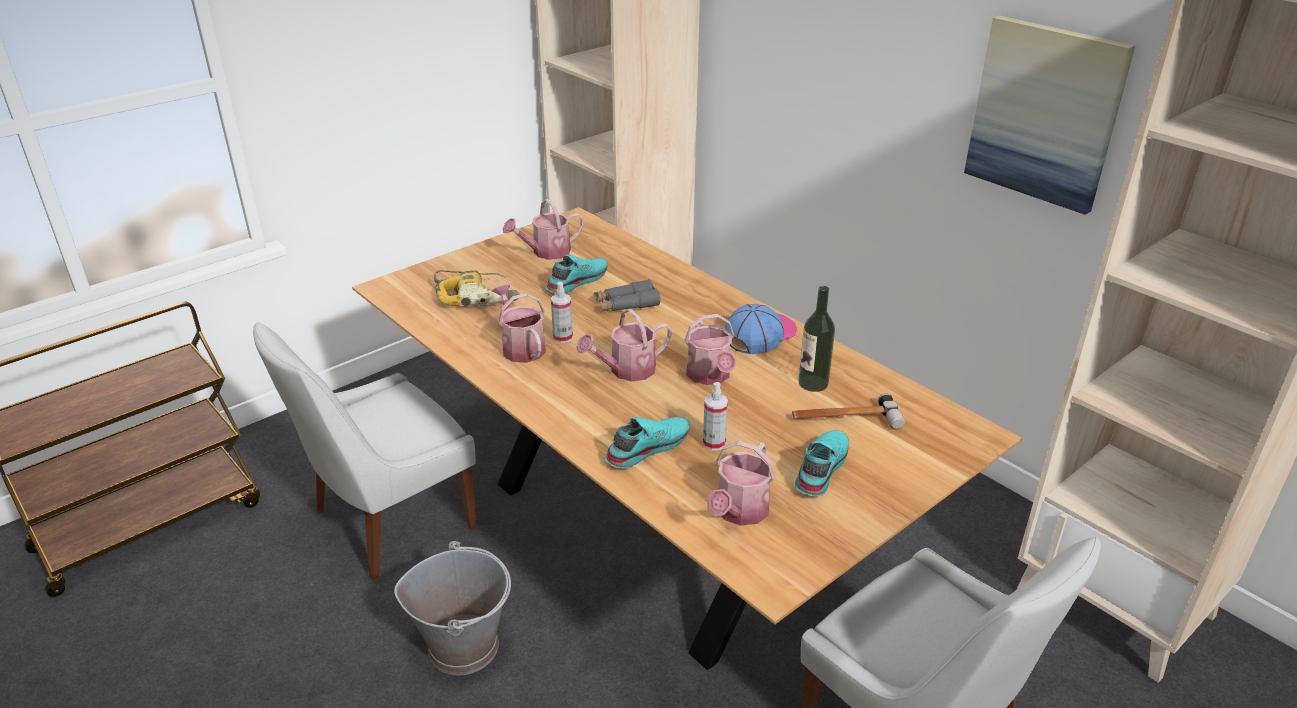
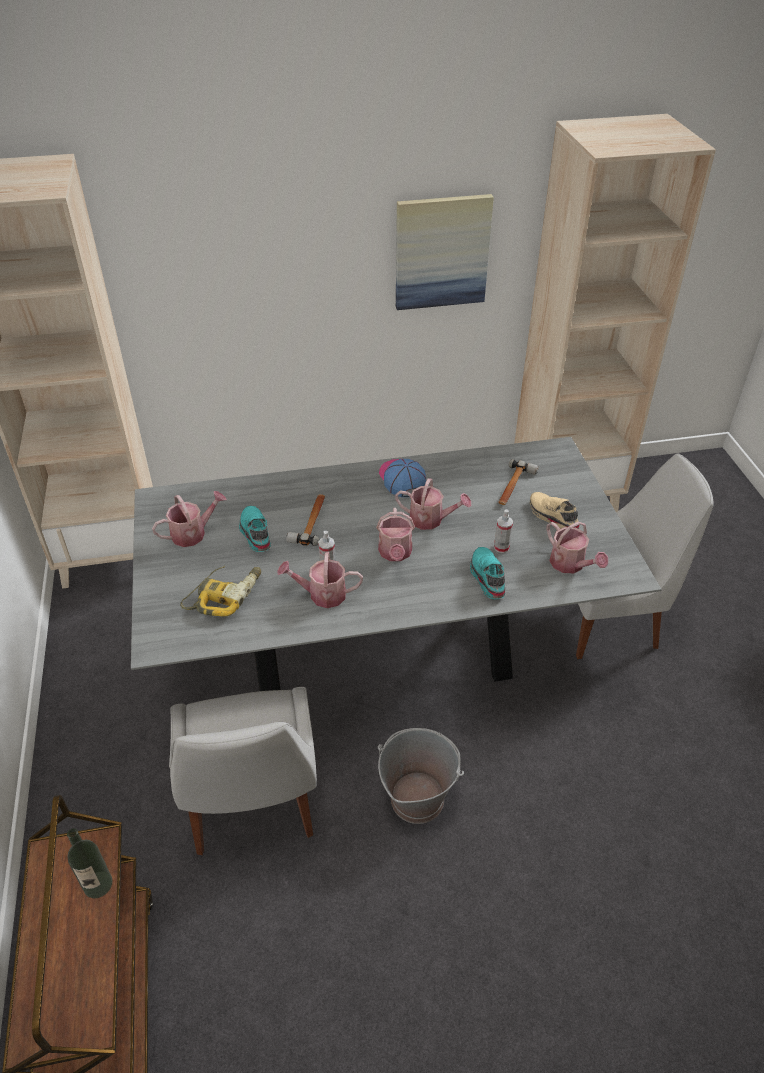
camera: 60 degrees left, 10 degrees up
brown dining table [352,207,1022,670] -> grey dining table [131,437,662,691]
watering can [503,199,584,260] -> watering can turned 120 degrees counterclockwise [152,491,227,547]
grey binoculars [594,279,660,312] -> hammer [286,494,325,546]
turquoise shoe [795,430,849,496] -> beige shoe [530,492,580,530]
bottle [799,286,835,392] -> bottle moved to [67,828,113,898]

